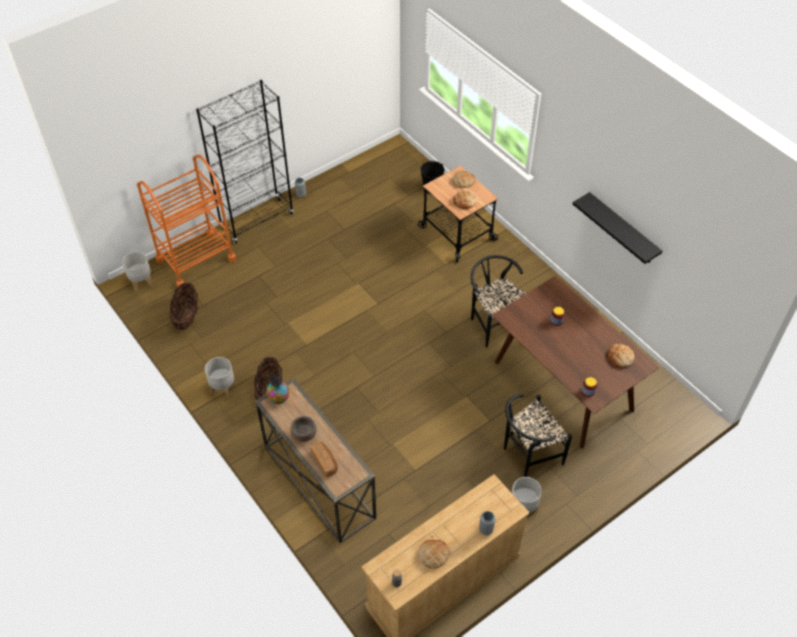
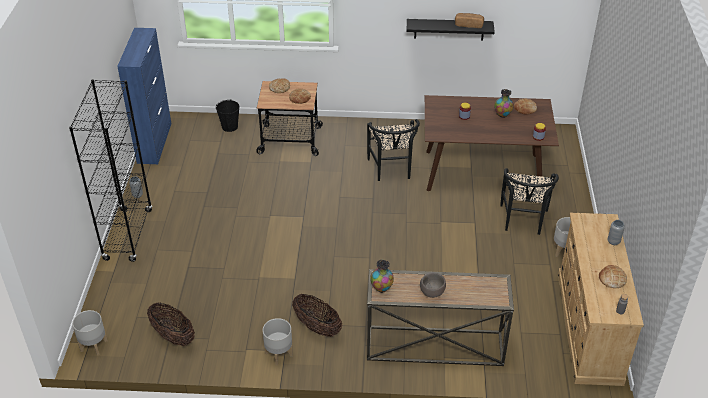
camera: 50 degrees left, 10 degrees down
orange cart [137,154,236,289] -> none
bread [310,442,338,477] -> bread moved to [455,13,484,28]
black chair [471,255,526,348] -> black chair turned 105 degrees counterclockwise [367,119,420,181]
none -> blue cabinet [117,28,171,164]
none -> vase [494,89,513,118]

